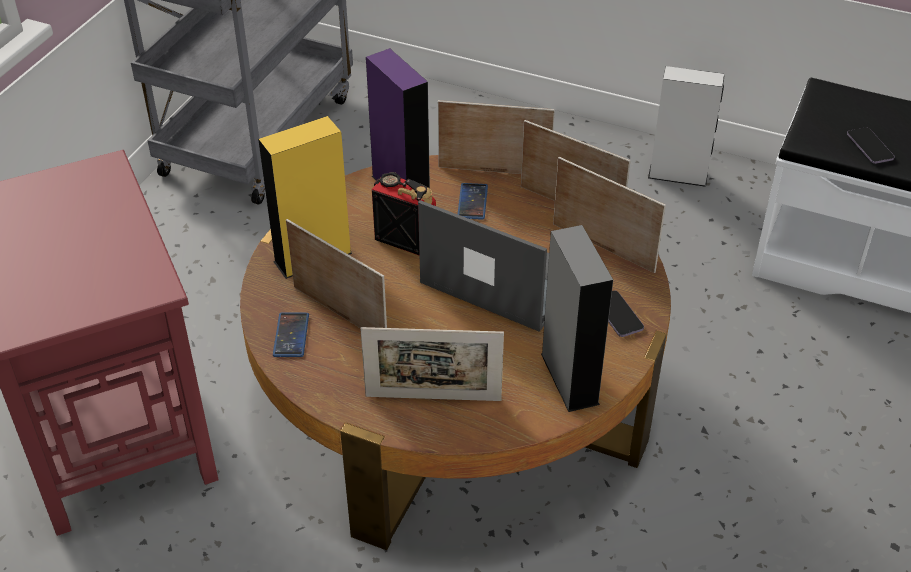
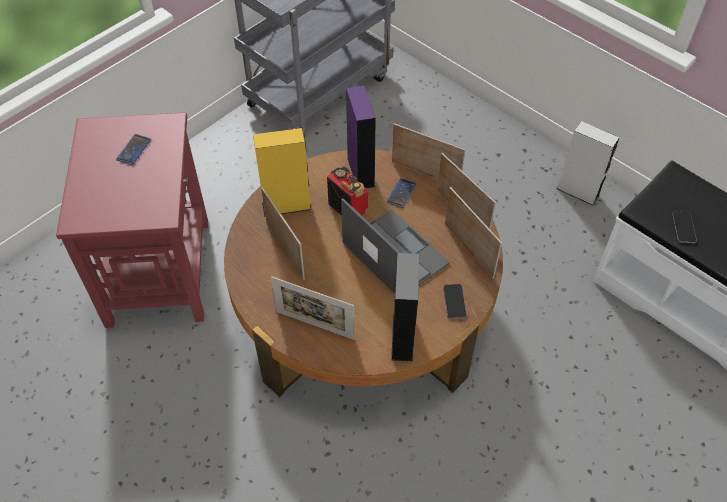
camera: 20 degrees right, 10 degrees up
phone [273,312,309,357] -> phone moved to [116,134,151,165]

